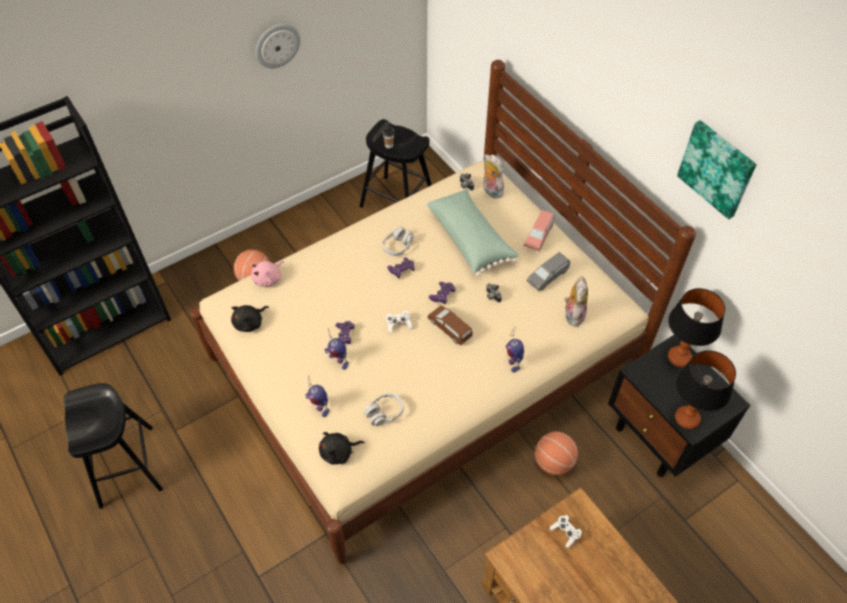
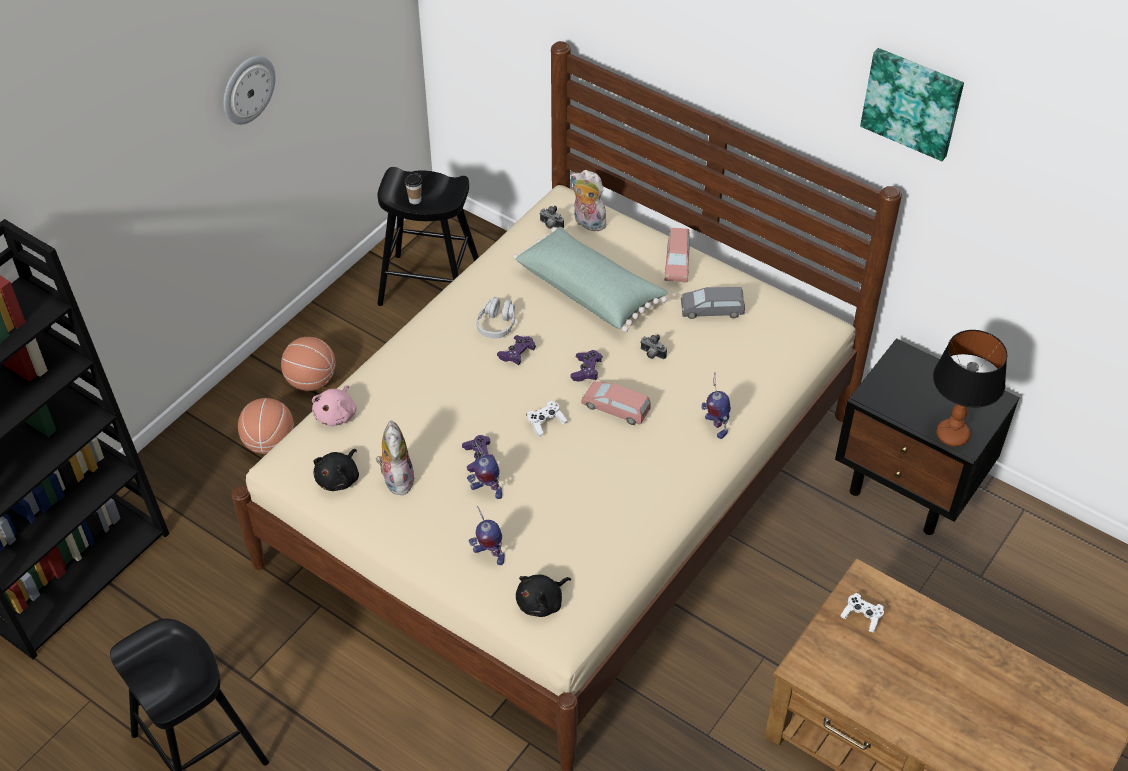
camera: 20 degrees left, 5 degrees down
grey headphones [364,393,404,426] -> none
brown toy car [428,305,472,345] -> pink toy car [581,381,651,425]
grey toy car [527,252,570,291] -> grey toy car turned 60 degrees clockwise [681,287,745,319]
basketball [535,432,578,475] -> basketball moved to [281,337,336,391]
plush toy [564,276,588,327] -> plush toy moved to [376,420,415,496]
table lamp [668,288,725,367] -> none

